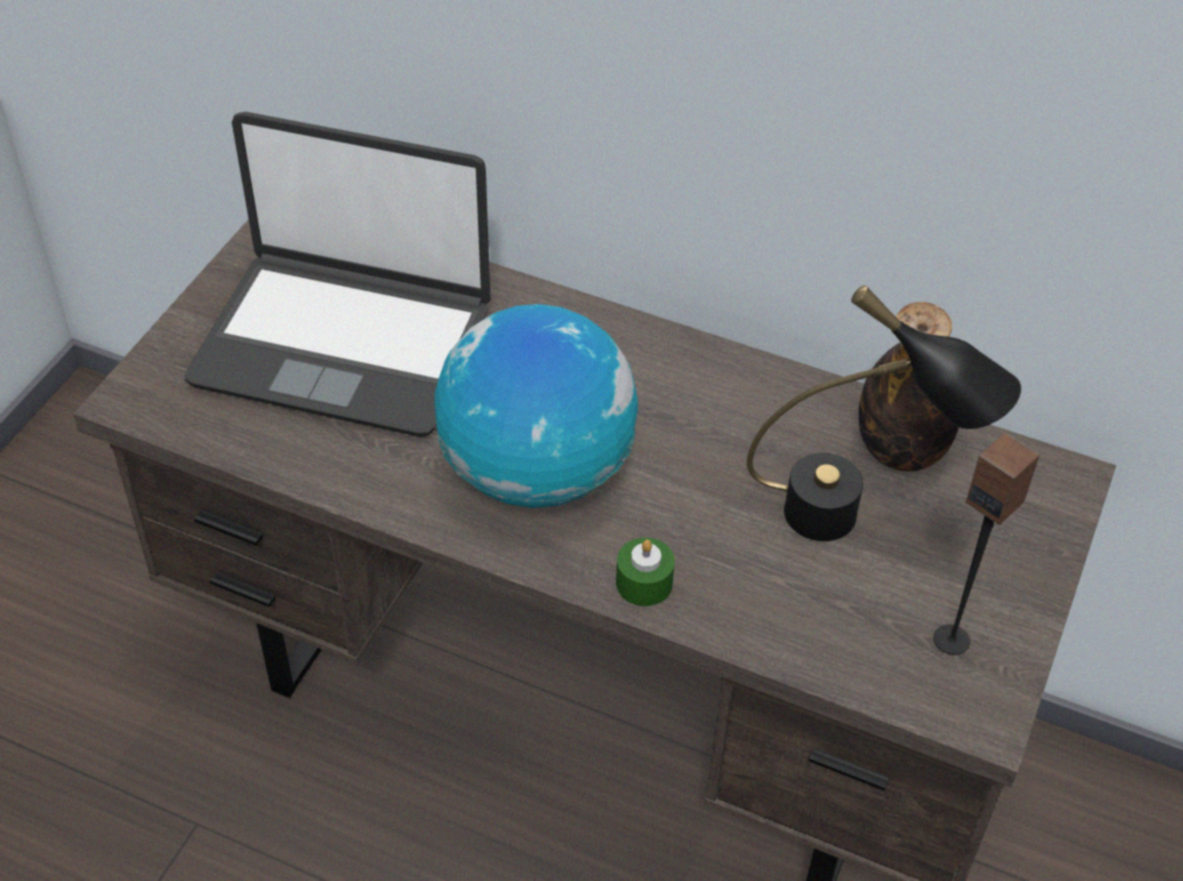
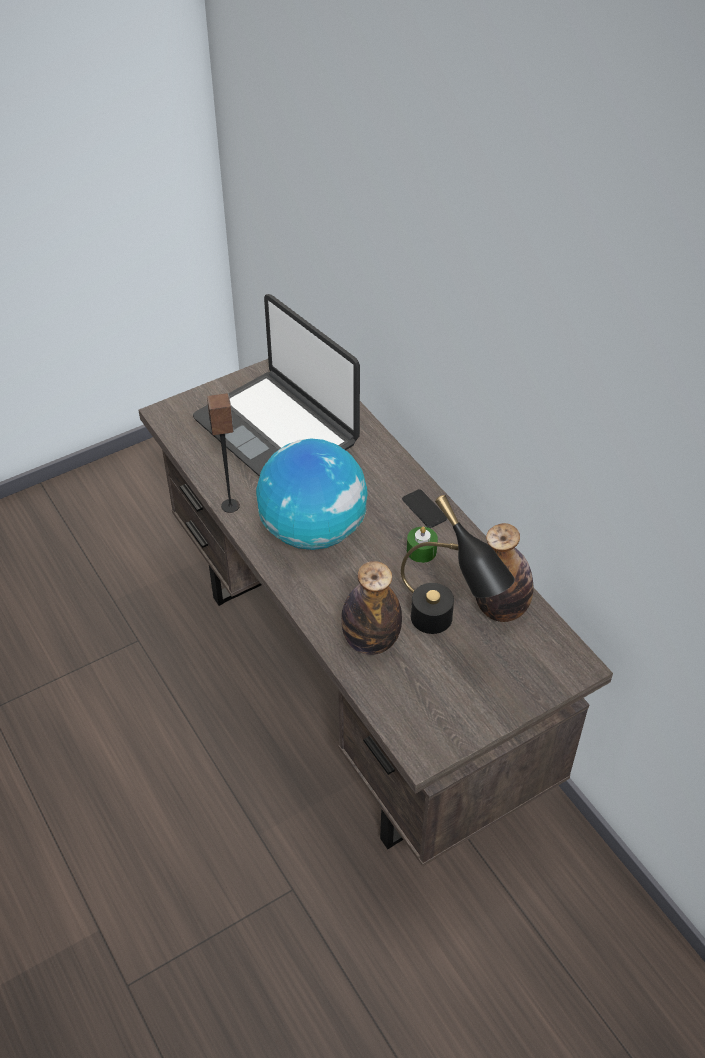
camera: 35 degrees right, 0 degrees up
green candle [616,537,675,606] -> green candle moved to [407,526,438,563]
speaker [933,433,1040,655] -> speaker moved to [207,393,240,513]
none -> bottle [341,561,402,655]
none -> phone [402,489,447,528]

